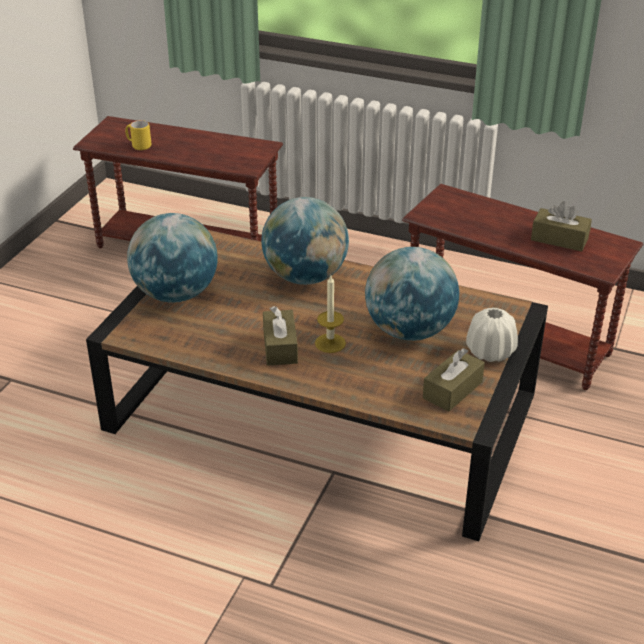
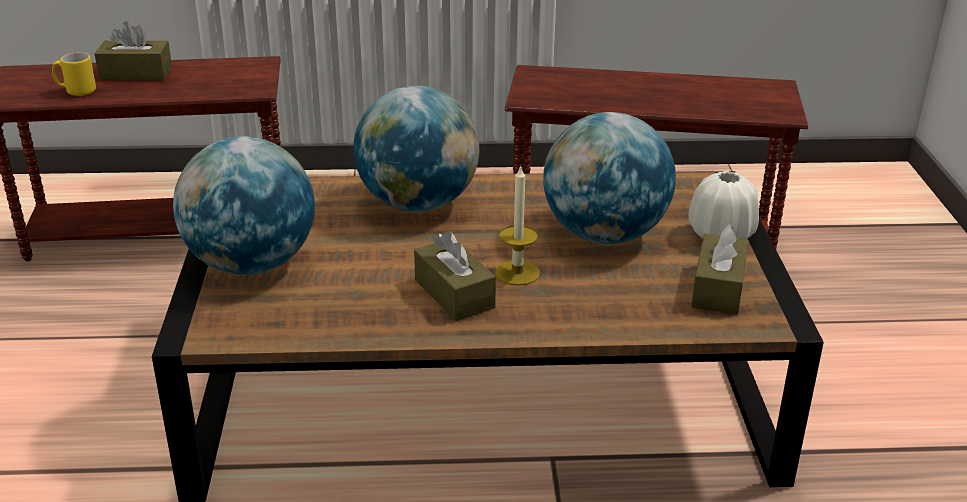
camera: 25 degrees left, 5 degrees down
brown tissue box [531,201,592,252] -> brown tissue box moved to [94,21,172,80]

